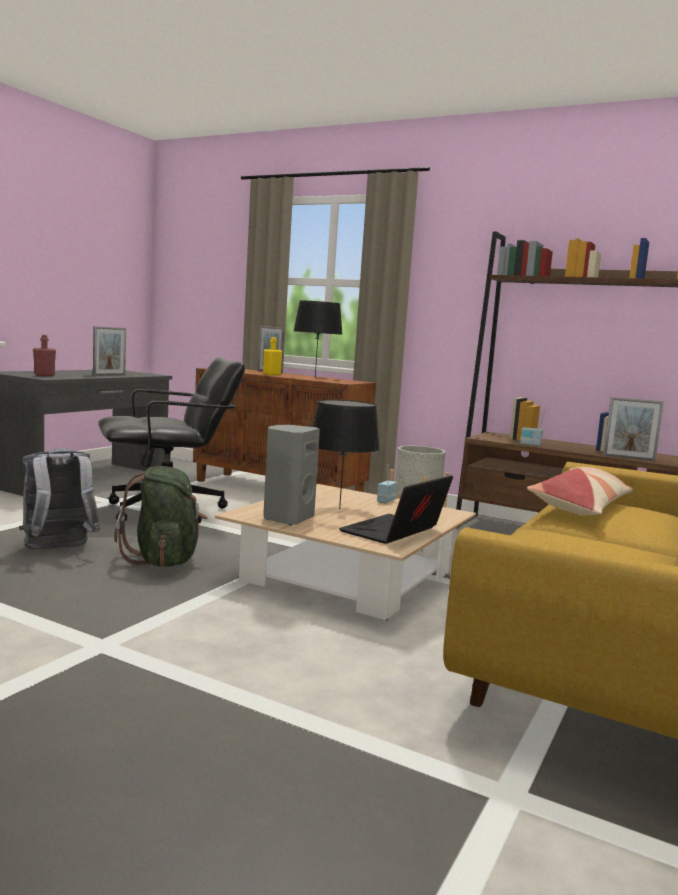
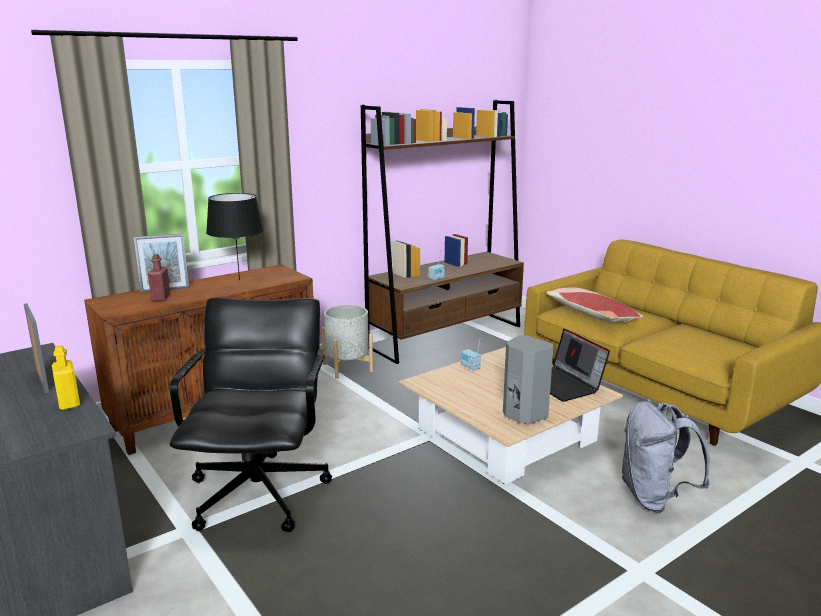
camera: 65 degrees left, 10 degrees up
grey backpack [19,448,100,550] -> grey backpack moved to [621,401,710,513]
red bottle [33,335,56,376] -> red bottle moved to [148,254,170,302]
green backpack [114,466,208,567] -> none
yellow bottle [263,337,282,375] -> yellow bottle moved to [52,345,80,410]
black table lamp [312,399,380,509] -> none
picture frame [603,397,664,461] -> none

